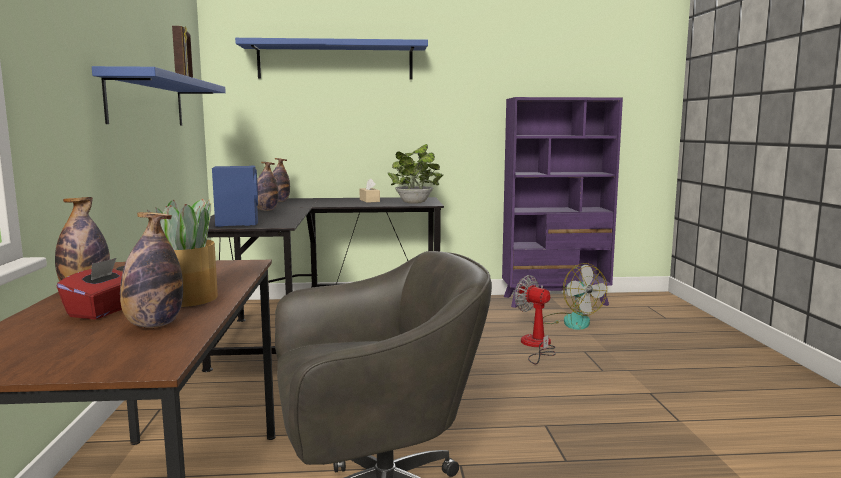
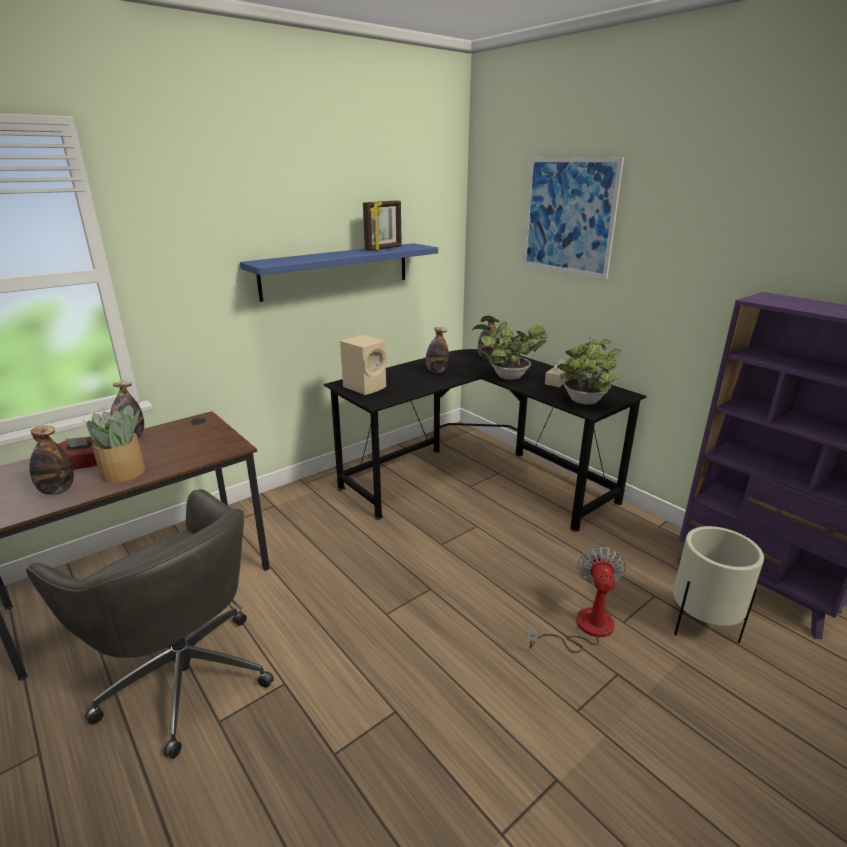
camera: 55 degrees right, 15 degrees up
blue speaker [212,166,258,227] -> beige speaker [340,335,387,395]
blue shelf [235,38,428,79] -> picture [523,157,624,279]
fan [543,263,607,330] -> beige planter [673,526,764,643]
none -> potted plant [472,316,548,380]

